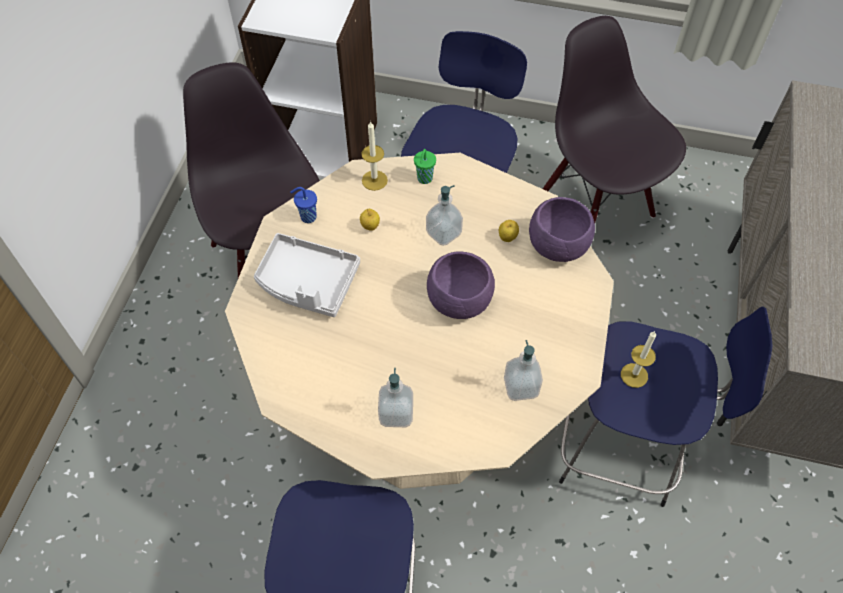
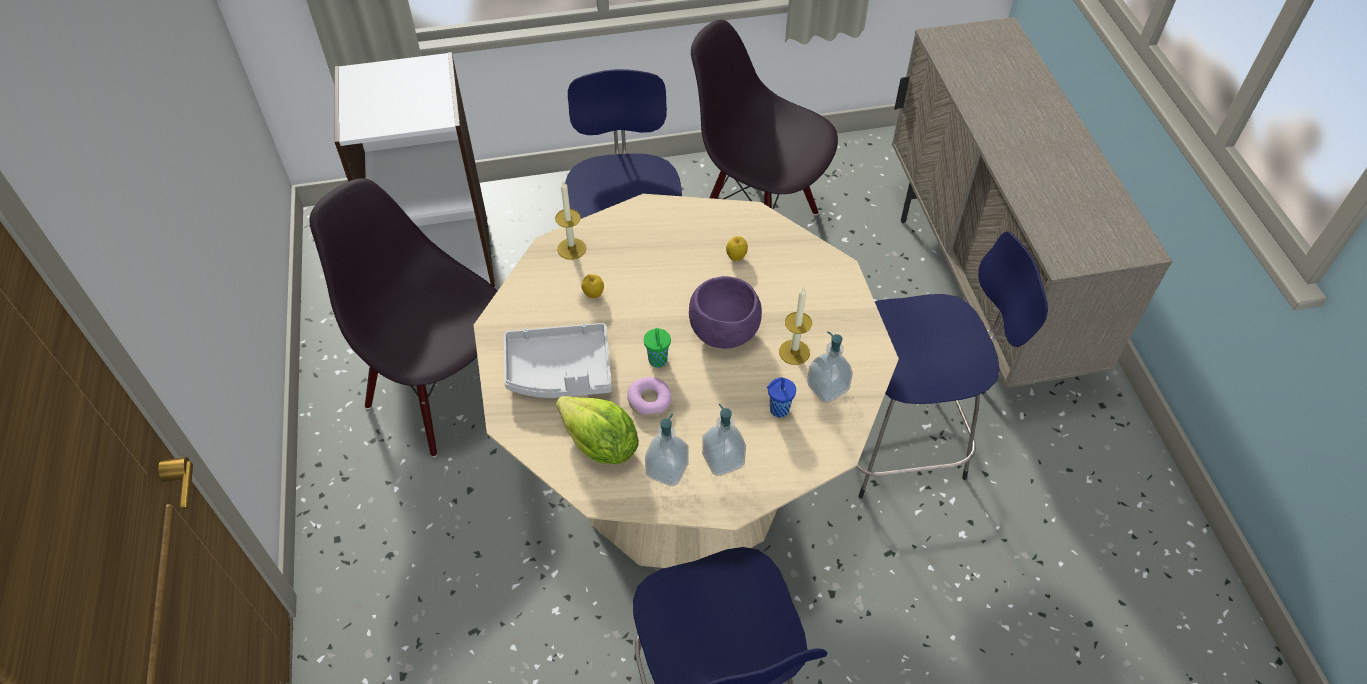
camera: 25 degrees left, 5 degrees down
blue cup [290,187,317,223] -> blue cup moved to [767,377,796,418]
green cup [414,149,436,184] -> green cup moved to [644,328,671,368]
soap dispenser [426,185,463,246] -> soap dispenser moved to [645,414,689,486]
purple bowl [529,197,595,262] -> none
candle [621,331,656,388] -> candle moved to [779,286,812,365]
none -> lettuce [556,396,639,464]
none -> donut [627,377,671,417]

